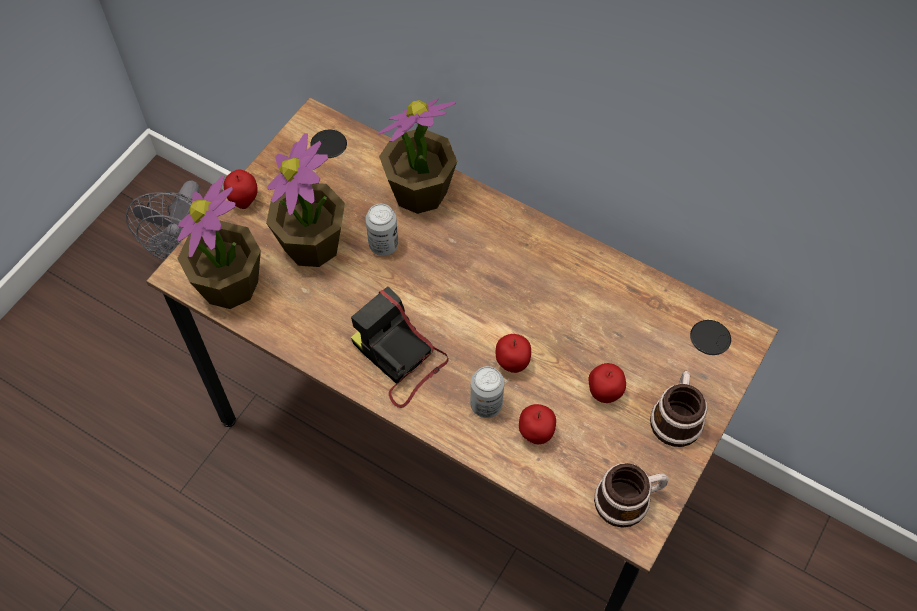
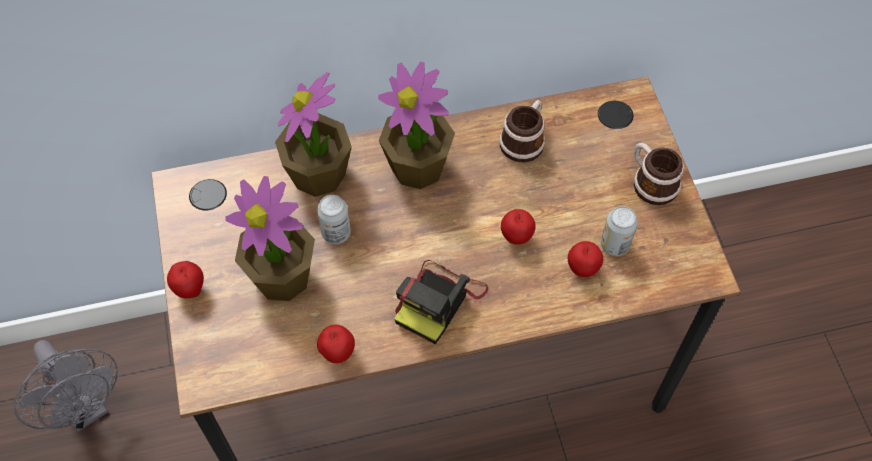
camera: 45 degrees left, 0 degrees up
potted plant [177,176,261,309] -> potted plant moved to [378,61,455,189]
camera [351,286,449,408] -> camera turned 60 degrees counterclockwise [394,260,488,344]
can [470,366,504,418] -> can moved to [601,206,638,256]
apple [589,363,626,403] -> apple moved to [317,325,355,363]
mug [594,463,669,528] -> mug moved to [500,100,545,162]

